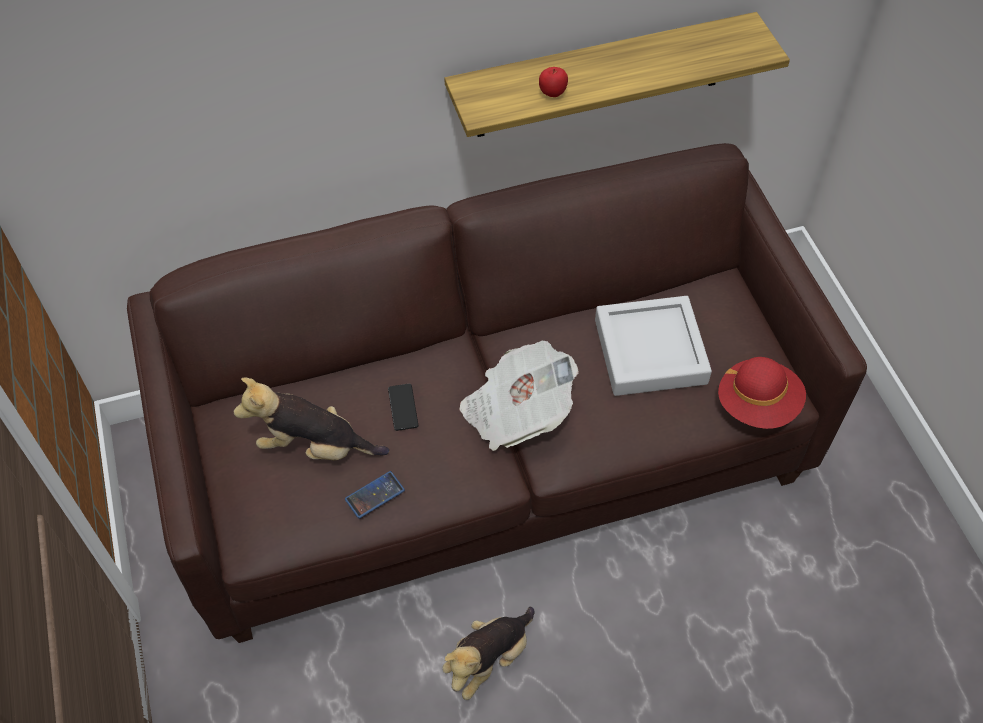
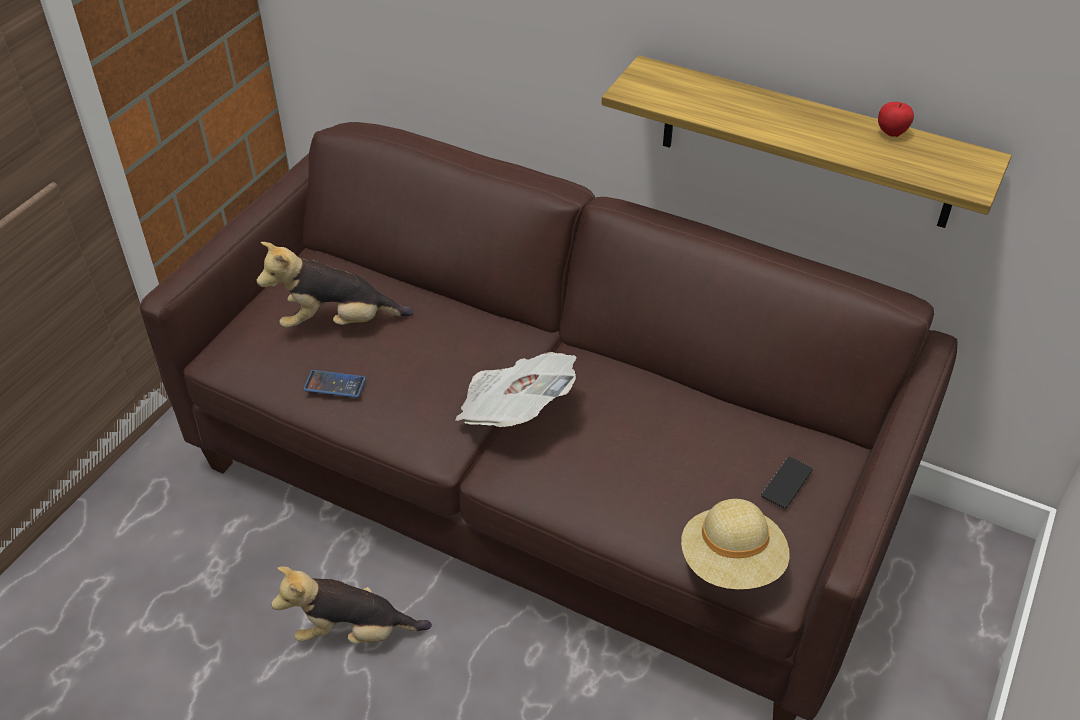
camera: 45 degrees right, 10 degrees down
plush toy [234,378,389,460] -> plush toy turned 60 degrees counterclockwise [257,242,414,328]
phone [388,384,419,431] -> phone moved to [761,457,813,509]
apple [539,67,568,97] -> apple moved to [878,102,914,137]
grey tray [595,296,712,396] -> none
red hat [718,357,806,429] -> beige hat [681,499,790,589]

